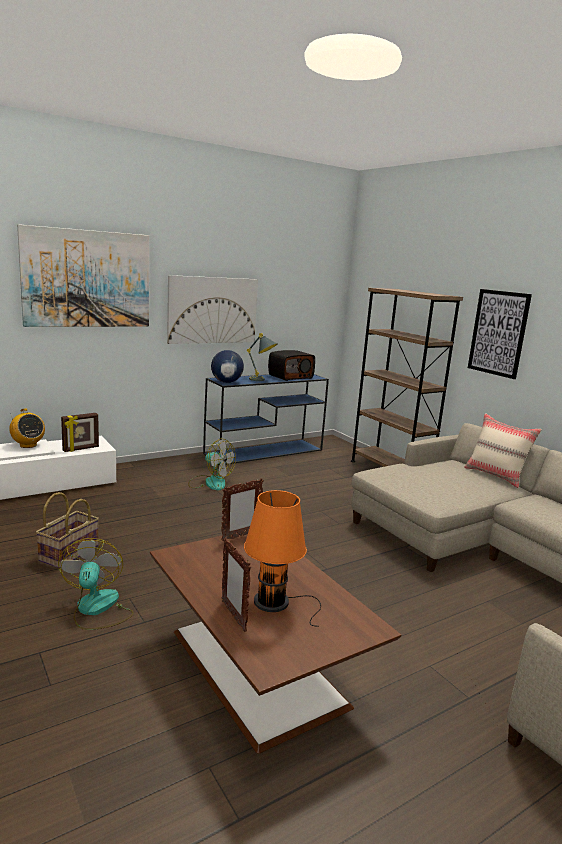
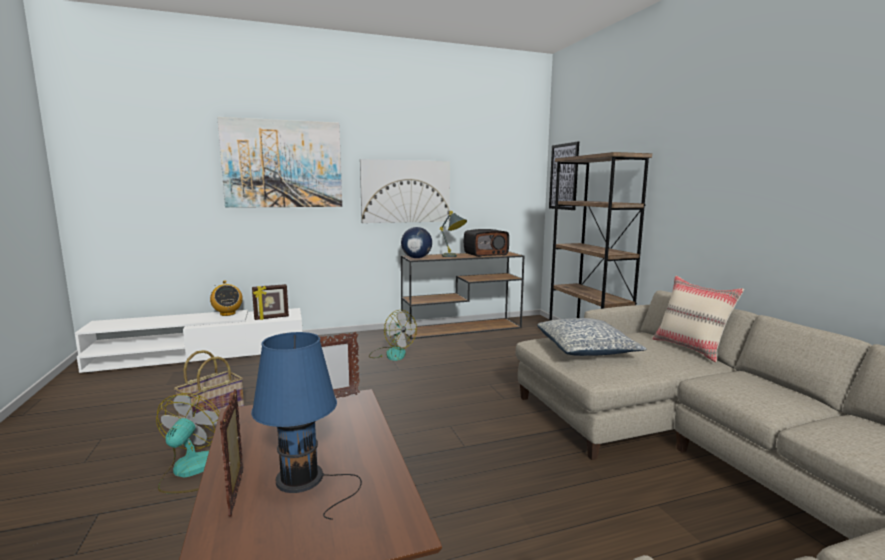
camera: 15 degrees right, 5 degrees down
blue console table [203,374,329,466] -> brown console table [401,251,524,339]
orange table lamp [244,490,321,627] -> blue table lamp [251,332,362,520]
picture [468,289,532,379] -> picture moved to [549,141,579,210]
none -> pillow [537,318,646,356]

